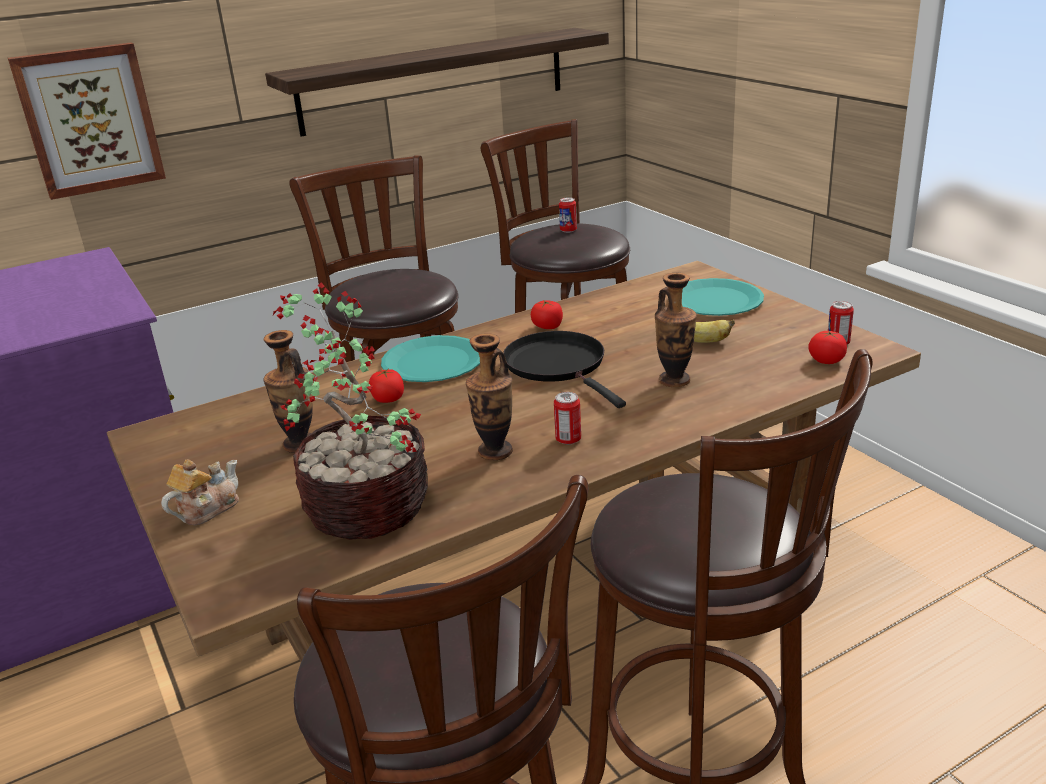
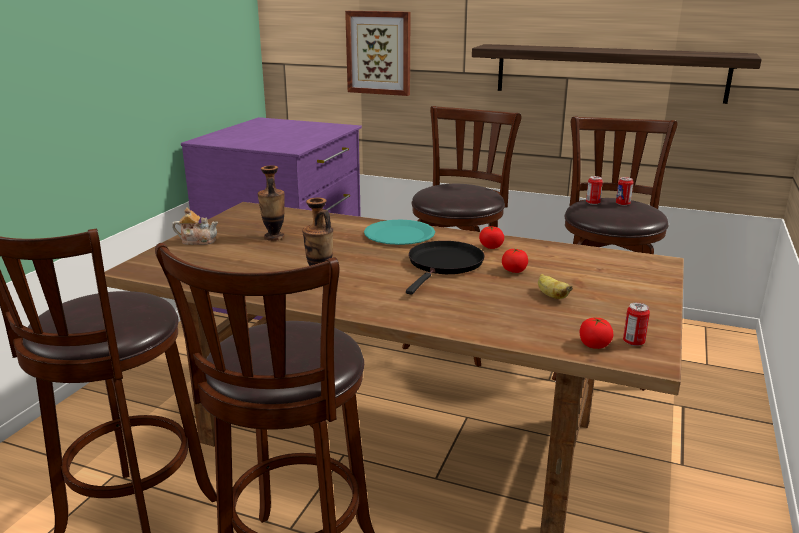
camera: 50 degrees right, 5 degrees down
potted plant [273,282,428,540] -> none
tomato [369,369,404,403] -> tomato moved to [502,248,528,273]
can [554,392,581,445] -> can moved to [586,176,603,205]
vase [655,273,697,387] -> none
turquoise plate [682,278,764,316] -> none

